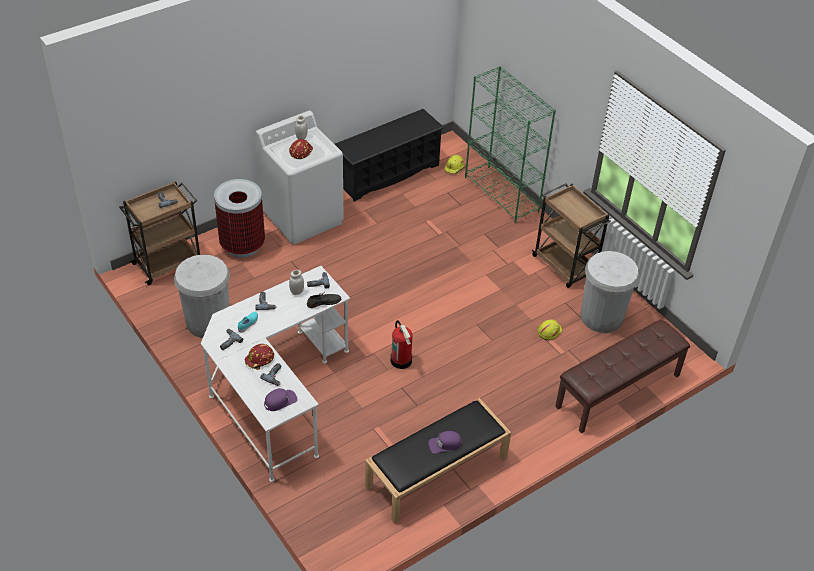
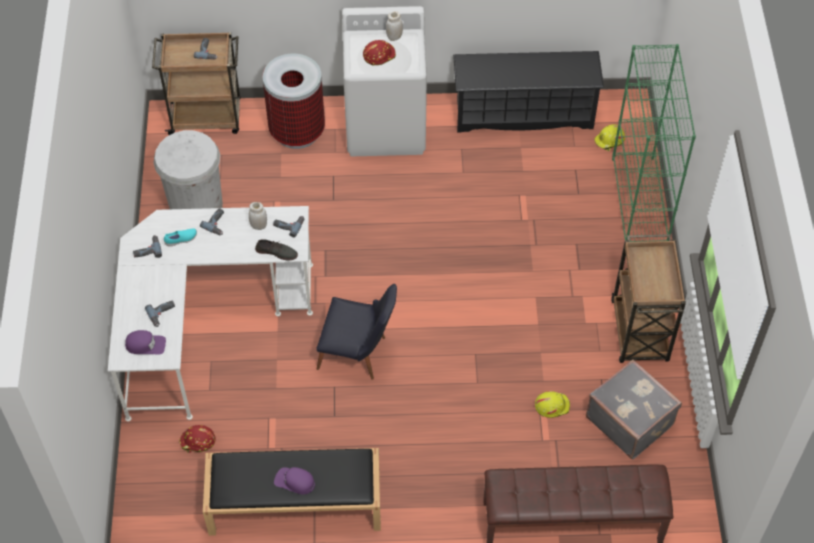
camera: 35 degrees right, 10 degrees up
red hard hat [244,344,274,370] -> red hard hat moved to [180,425,216,453]
fire extinguisher [391,320,412,369] -> black chair [316,284,397,380]
white trash can [581,251,639,333] -> grey suitcase [585,359,682,459]

